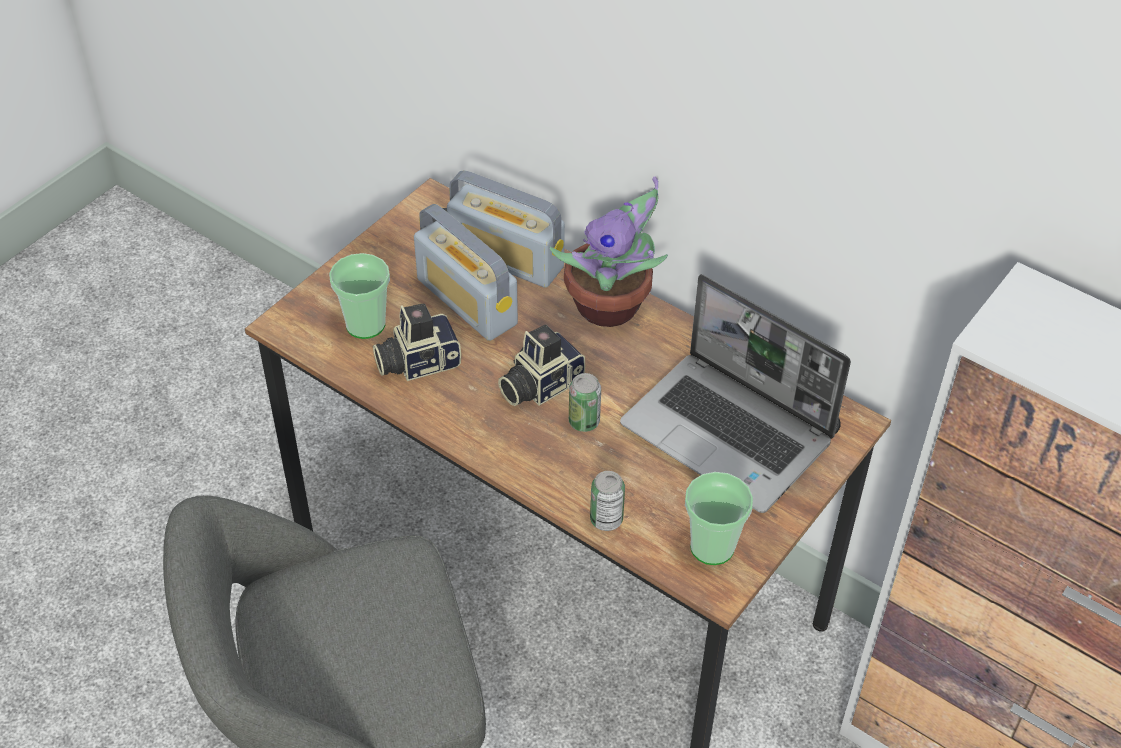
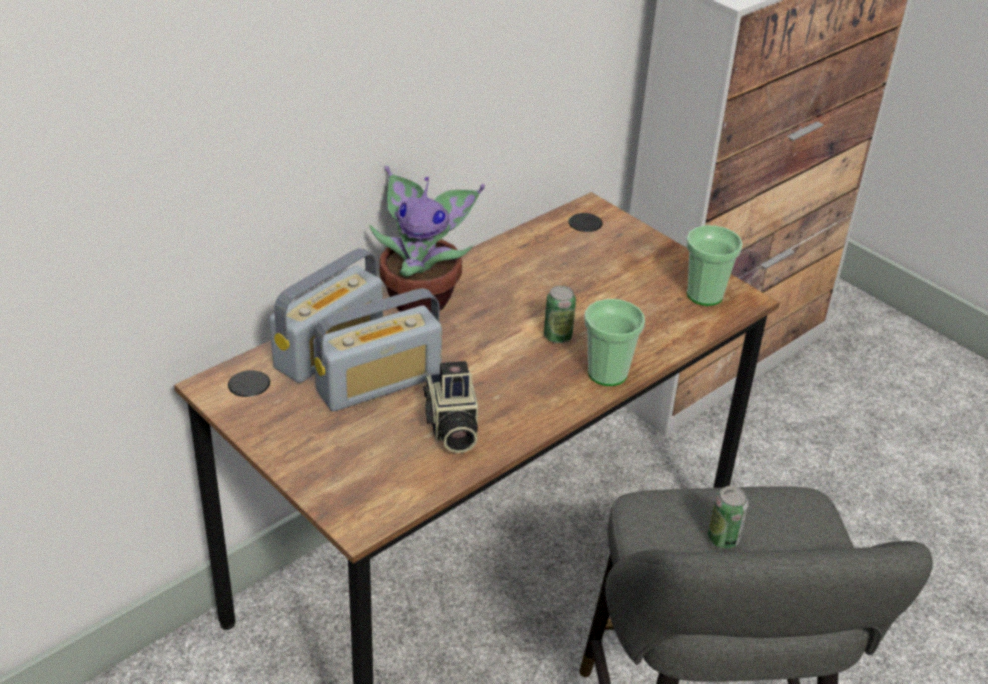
camera: 80 degrees left, 10 degrees down
cup [329,253,390,339] -> cup moved to [584,299,645,386]
camera [498,325,585,406] -> none
can [590,471,625,531] -> can moved to [708,486,749,549]
laptop [620,274,851,513] -> none

